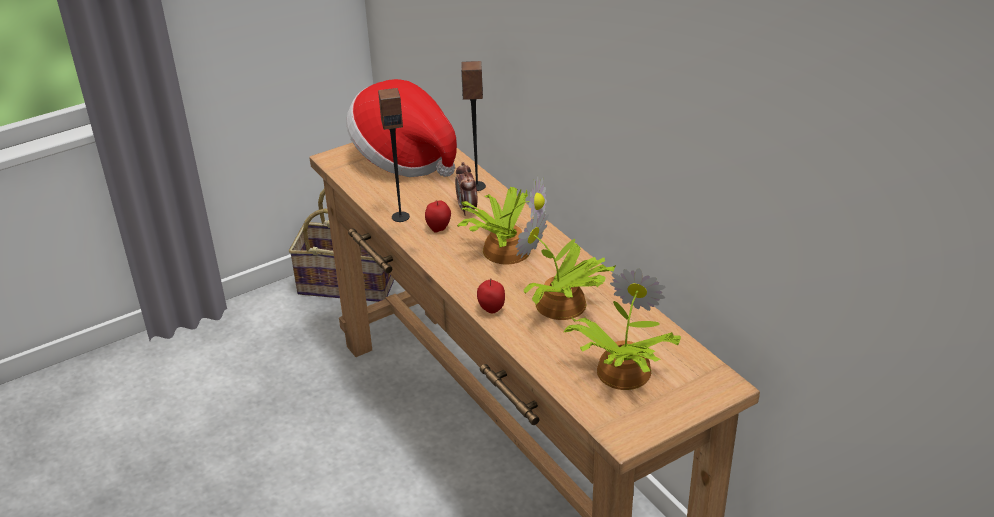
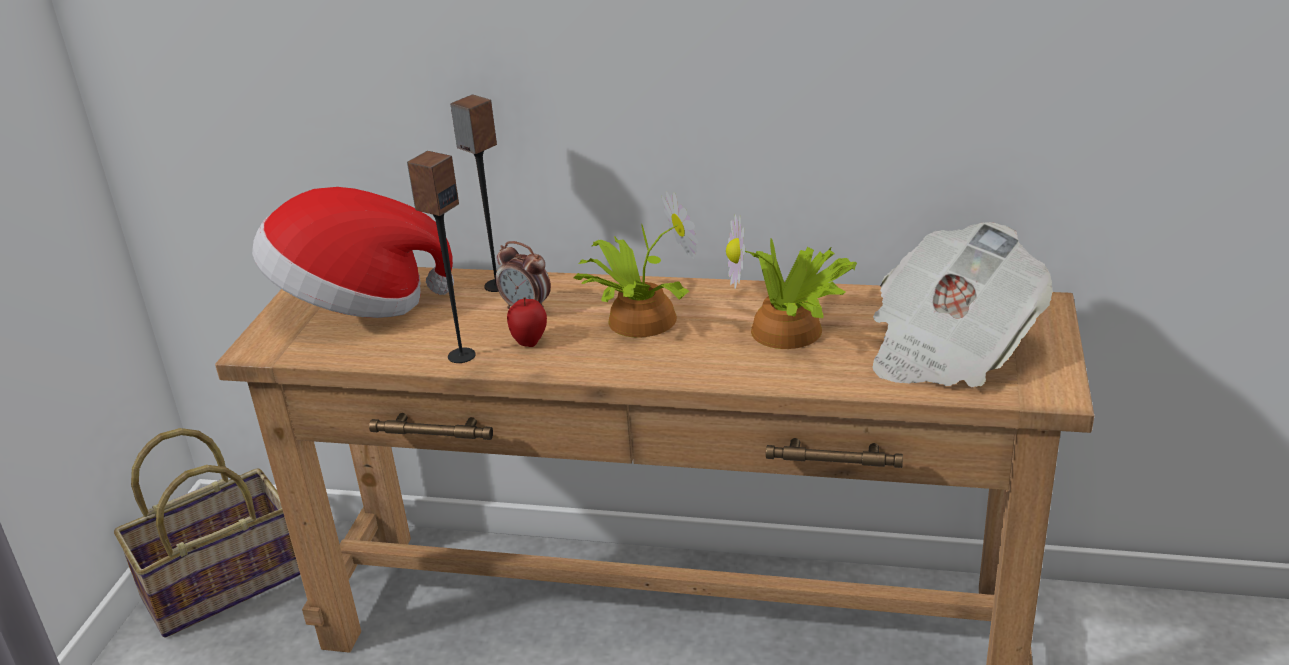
camera: 45 degrees left, 5 degrees down
apple [477,278,505,313] -> none
potted plant [563,268,681,390] -> newspaper [872,222,1053,387]

